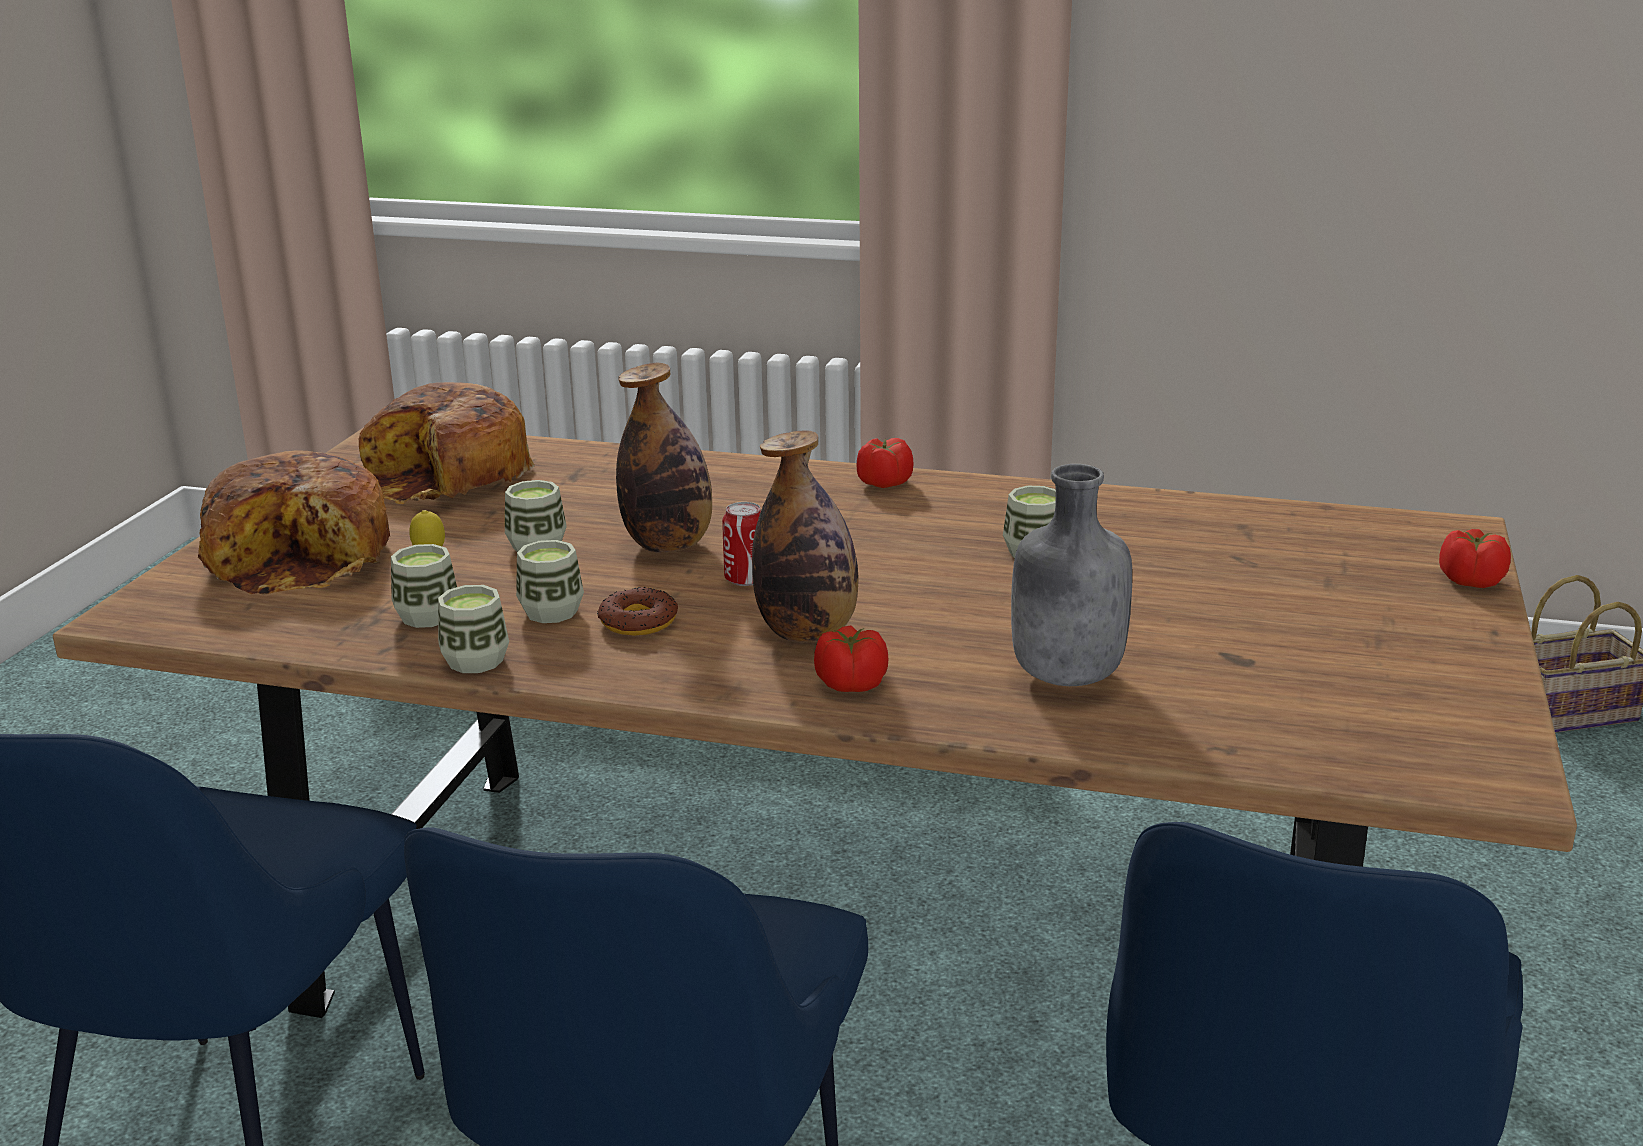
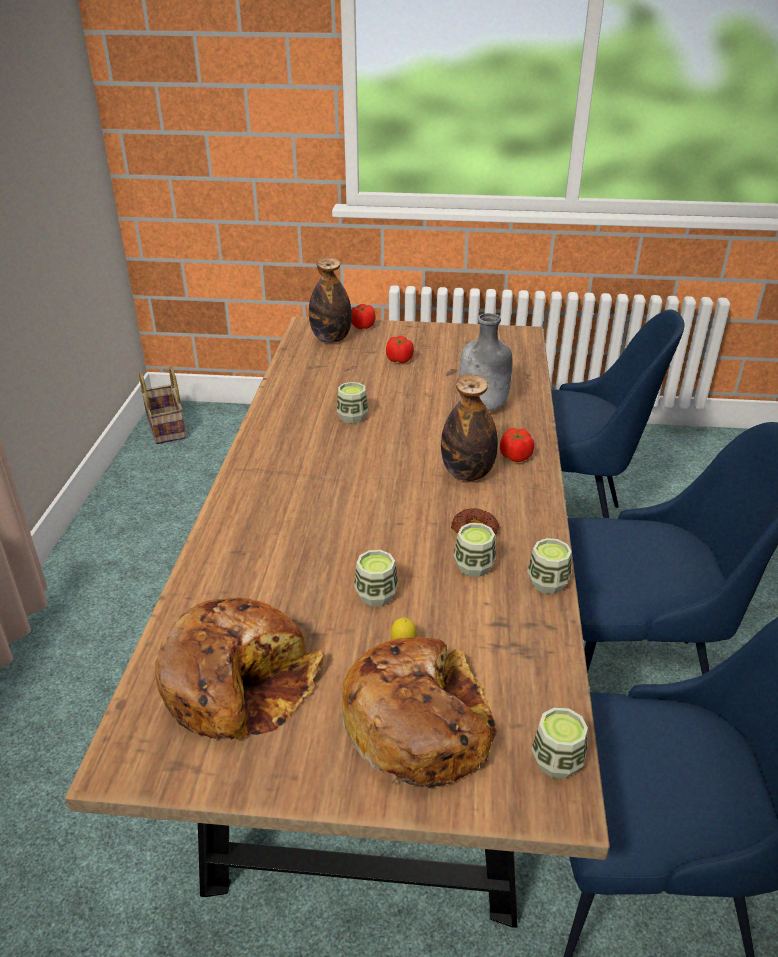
camera: 100 degrees left, 10 degrees up
cup [391,544,457,628] -> cup moved to [531,707,588,779]
bottle [616,363,712,553] -> bottle moved to [309,257,352,343]
can [722,502,761,586] -> none
tomato [856,438,914,488] -> tomato moved to [386,336,414,363]

